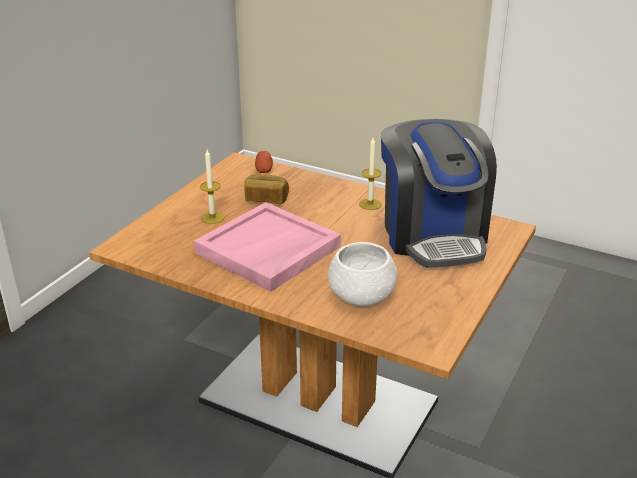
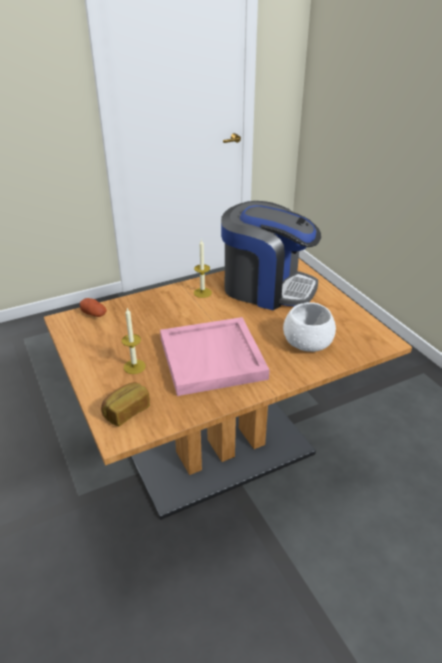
camera: 55 degrees left, 5 degrees up
bread [245,174,289,204] -> bread moved to [101,382,150,426]

